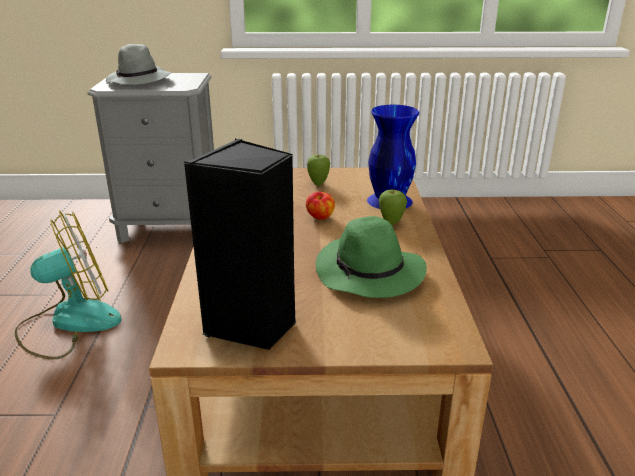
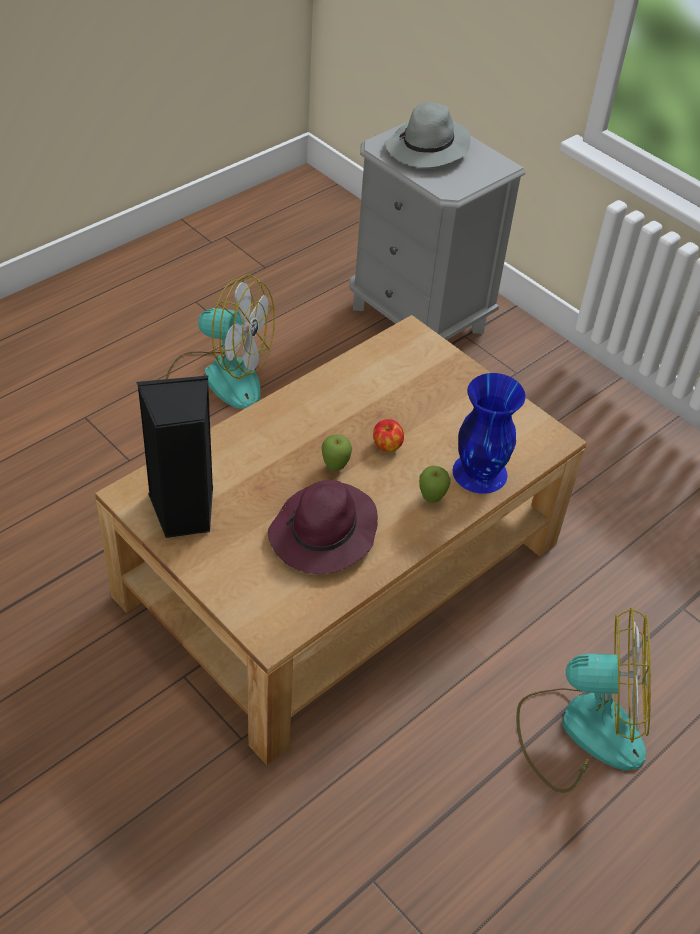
camera: 45 degrees right, 20 degrees up
apple [307,154,330,186] -> apple moved to [321,434,352,471]
green hat [316,216,427,298] -> purple hat [268,480,378,574]
none -> fan [516,607,651,793]

